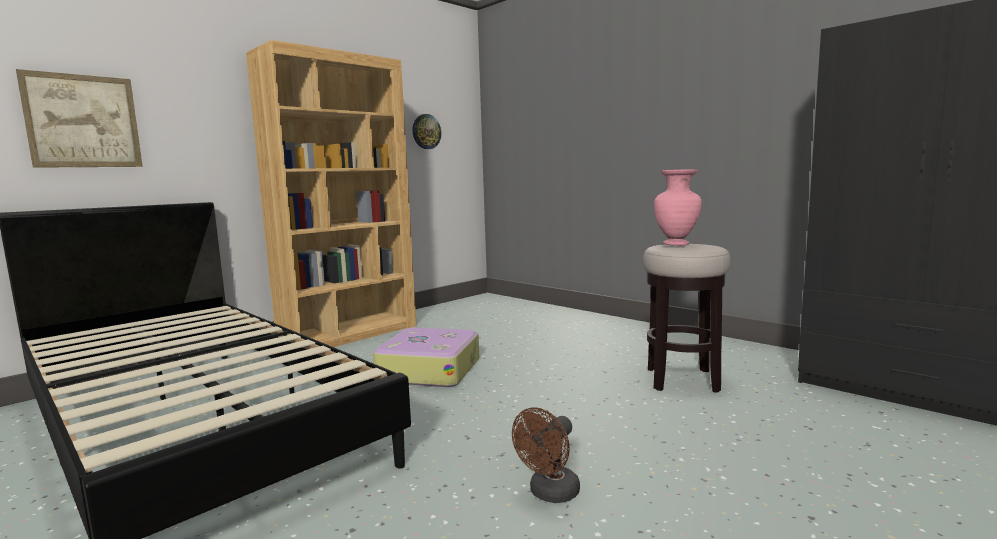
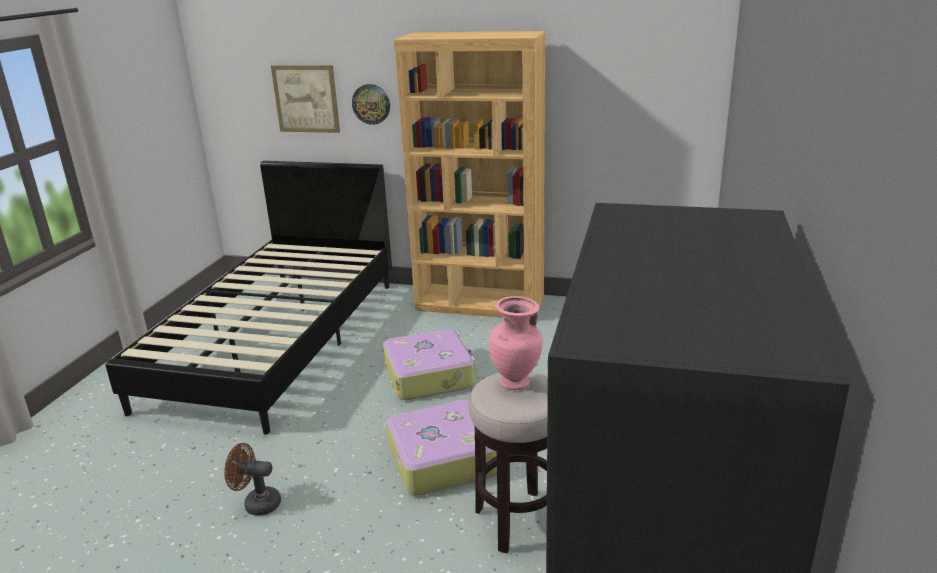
camera: 60 degrees right, 15 degrees up
wall clock [412,114,441,149] -> wall clock moved to [352,84,390,125]
none -> suitcase [386,400,497,496]

